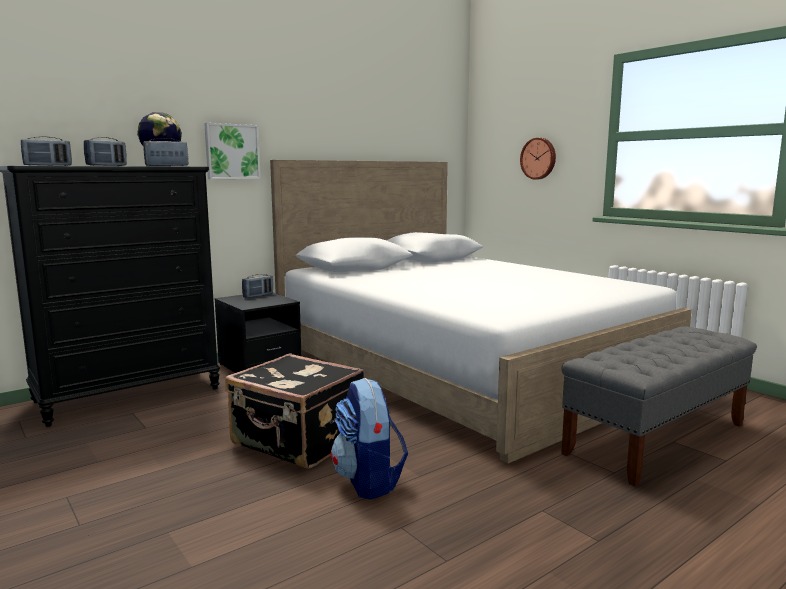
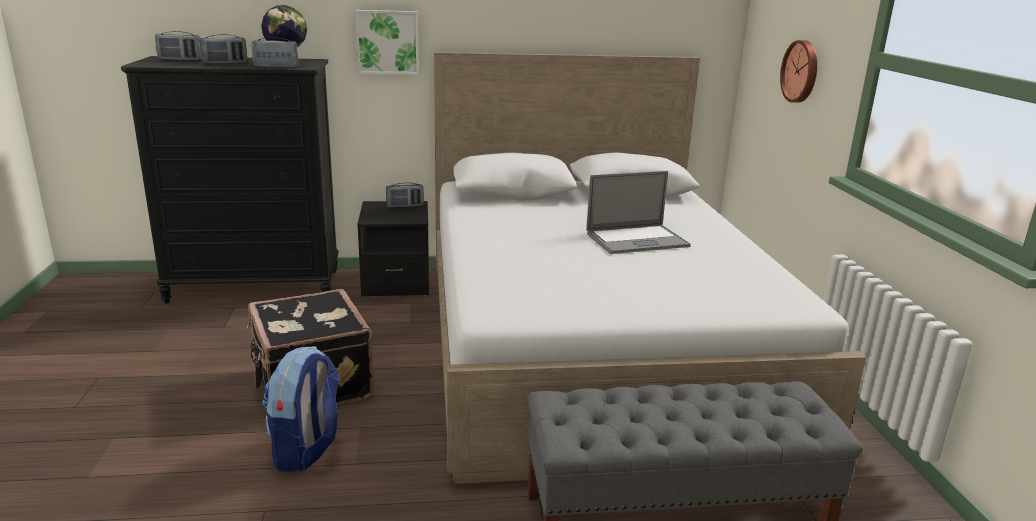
camera: 30 degrees right, 10 degrees up
none -> laptop [586,171,691,254]

